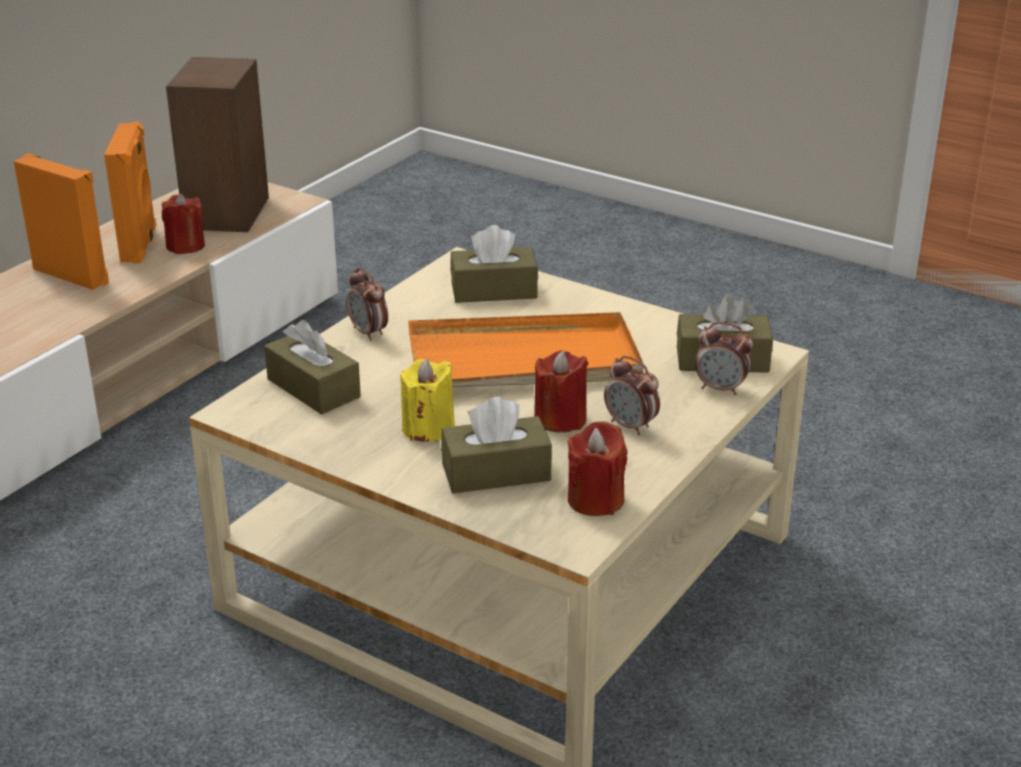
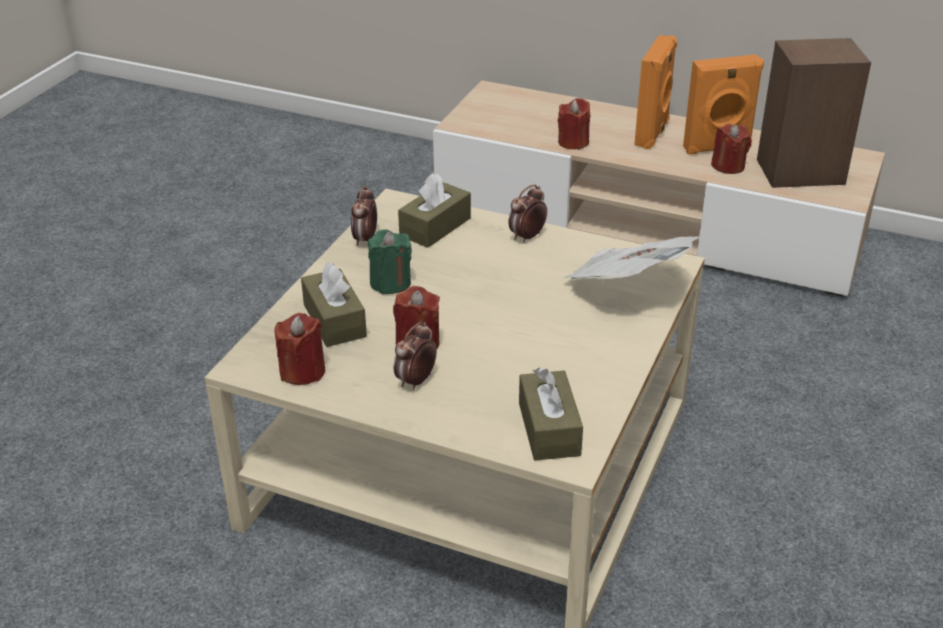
camera: 80 degrees right, 5 degrees up
yellow candle [400,359,455,442] -> green candle [368,230,412,294]
orange tray [408,312,643,387] -> none
brown tissue box [450,225,538,303] -> newspaper [564,236,701,280]
alarm clock [695,322,753,395] -> alarm clock moved to [351,186,377,246]
none -> red candle [558,98,591,150]

